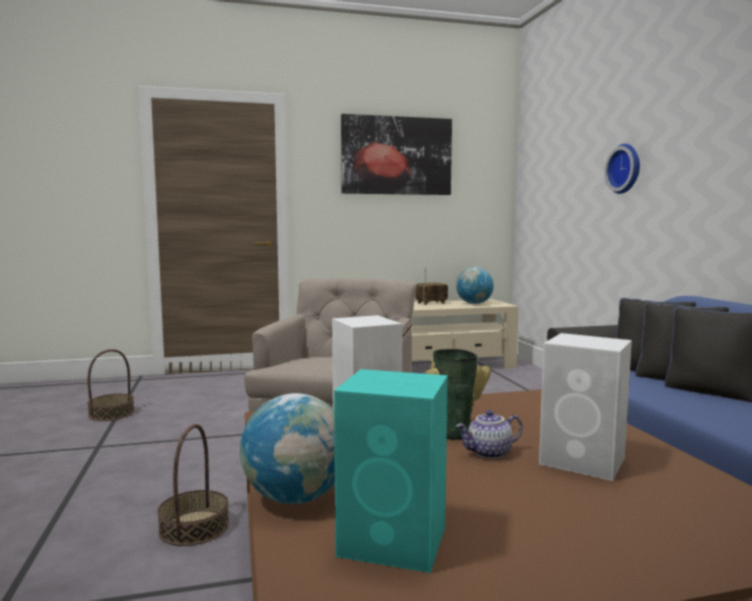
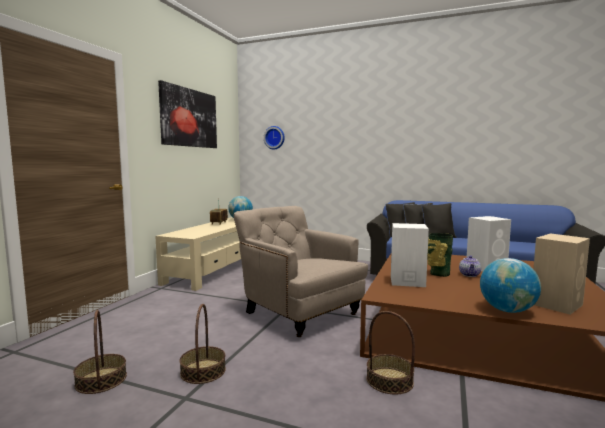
camera: 55 degrees left, 0 degrees up
turquoise speaker [334,369,448,573] -> beige speaker [533,233,590,315]
wall clock [604,144,640,194] -> wall clock moved to [264,126,285,149]
none -> basket [180,304,226,384]

